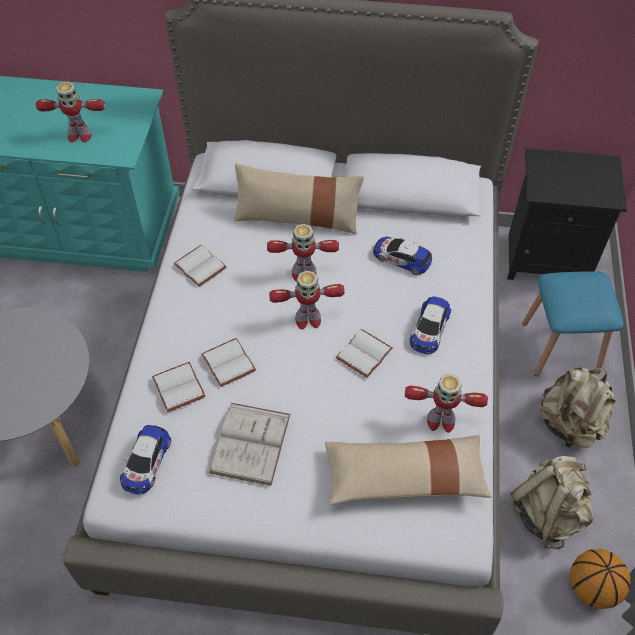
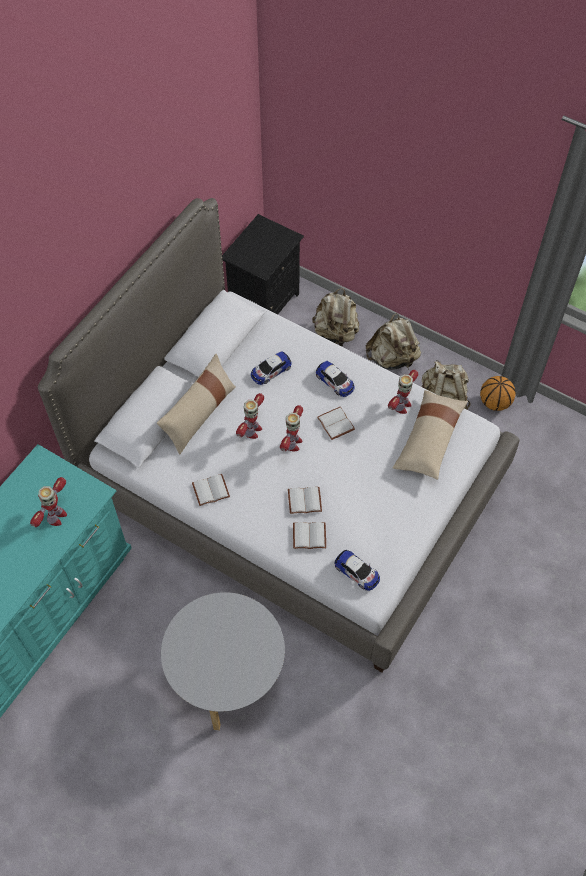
camera: 65 degrees left, 5 degrees up
white book [209,403,291,486] -> none
blue stool [522,271,624,376] -> beige backpack [312,288,359,346]

